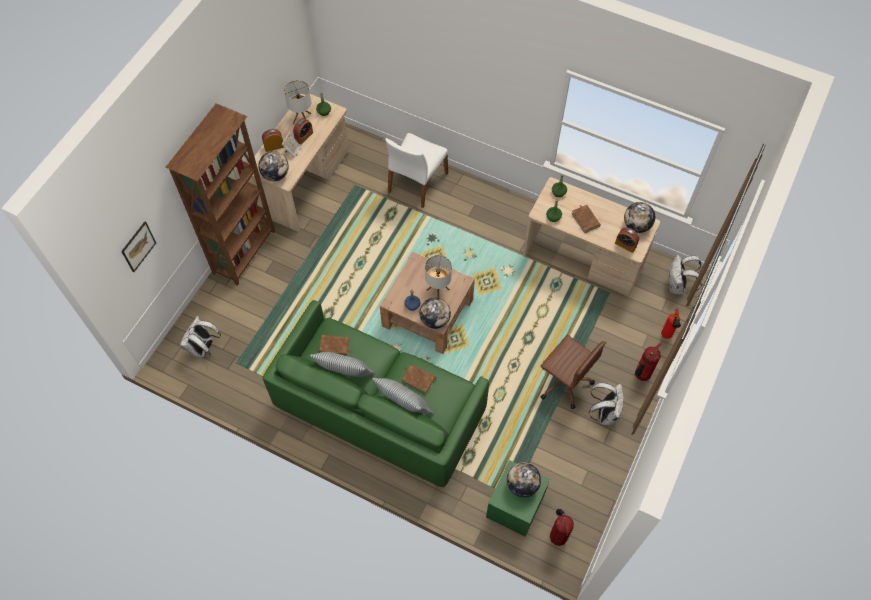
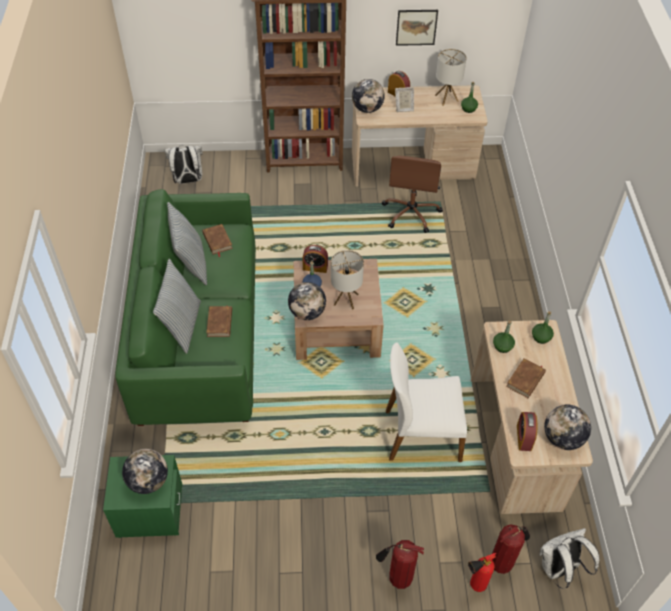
camera: 60 degrees right, 10 degrees down
picture [121,222,156,272] -> picture moved to [396,10,438,46]
alarm clock [293,118,313,145] -> alarm clock moved to [302,245,328,273]
white chair [385,133,448,208] -> white chair moved to [386,342,467,462]
brown office chair [541,335,606,409] -> brown office chair moved to [382,156,443,233]
fire extinguisher [550,509,574,546] -> fire extinguisher moved to [492,524,530,574]
white backpack [589,383,623,425] -> none

